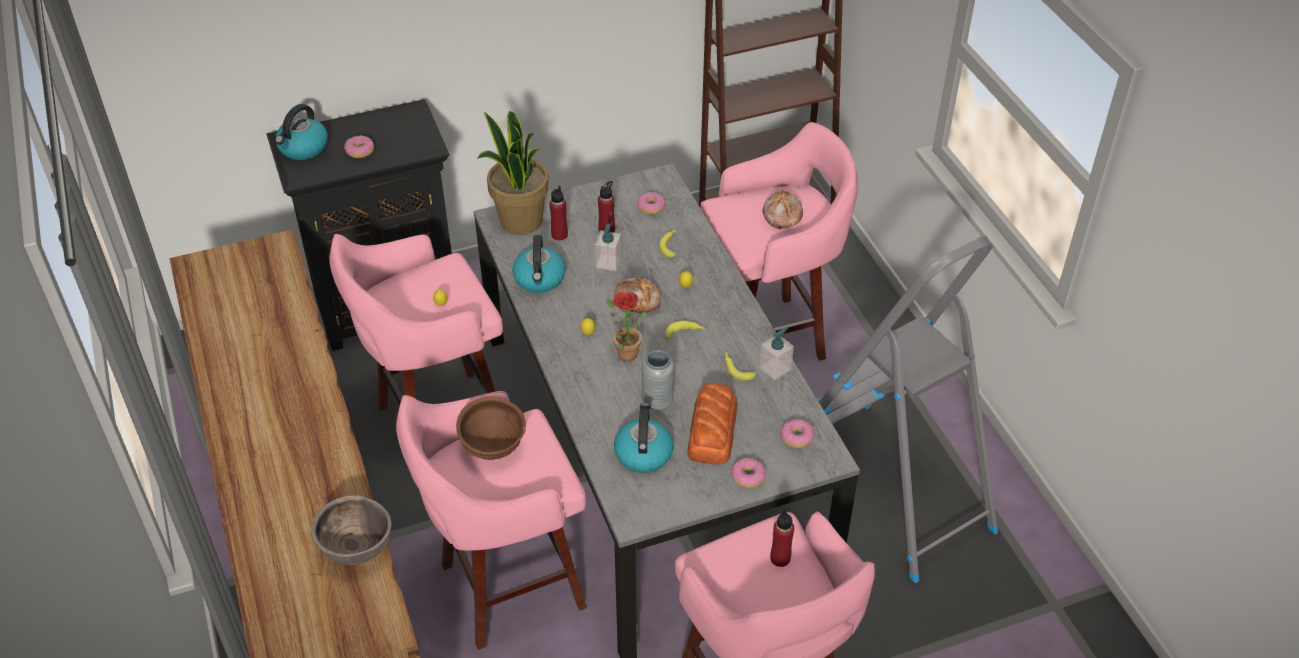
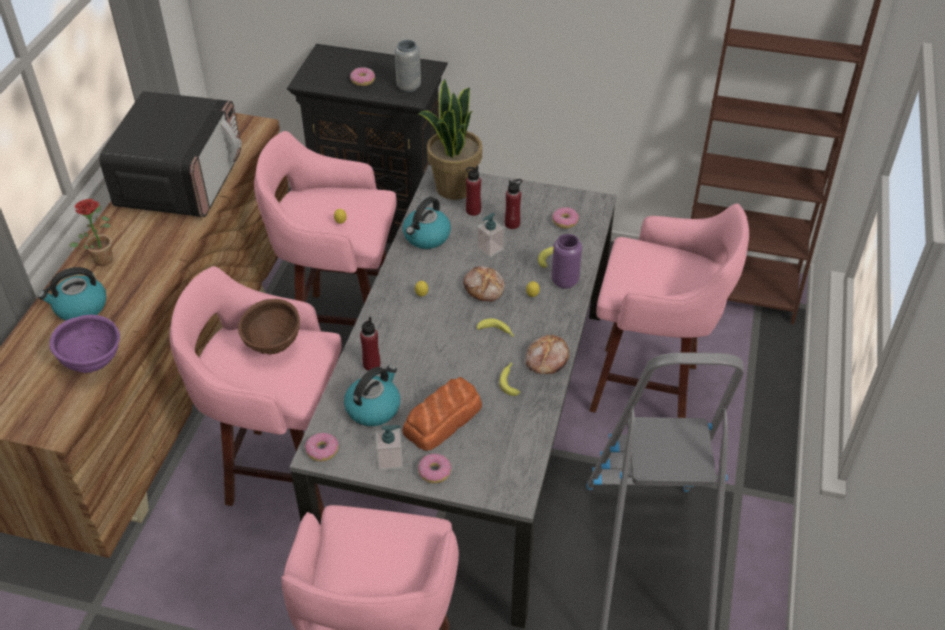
camera: 35 degrees right, 0 degrees up
kettle [275,104,328,160] -> kettle moved to [38,267,106,321]
brown bowl [311,495,392,565] -> purple bowl [49,315,120,373]
potted plant [606,292,646,362] -> potted plant moved to [69,199,113,266]
grey vase [642,350,674,411] -> grey vase moved to [395,40,421,92]
soap dispenser [759,327,794,380] -> soap dispenser moved to [376,425,403,470]
bread [763,190,803,229] -> bread moved to [525,334,569,374]
red bottle [770,508,794,567] -> red bottle moved to [360,317,380,371]
donut [781,419,814,448] -> donut moved to [305,433,339,461]
none -> microwave [99,91,241,217]
none -> purple vase [551,234,582,289]

